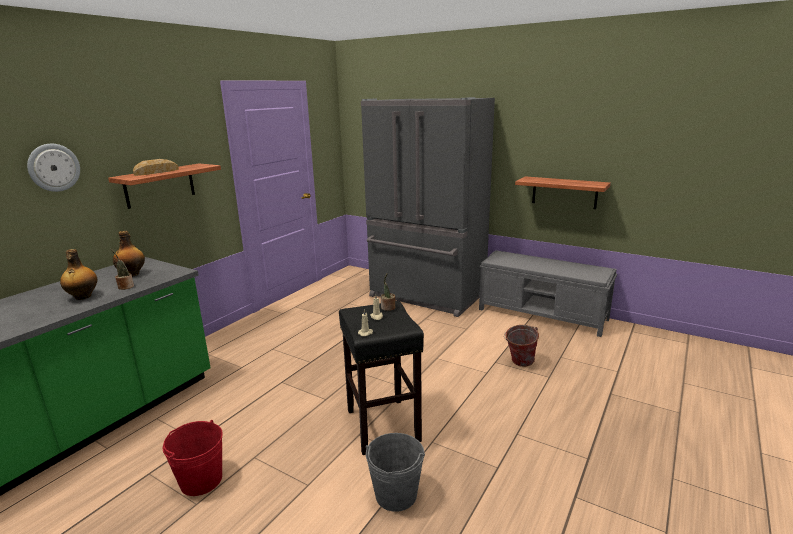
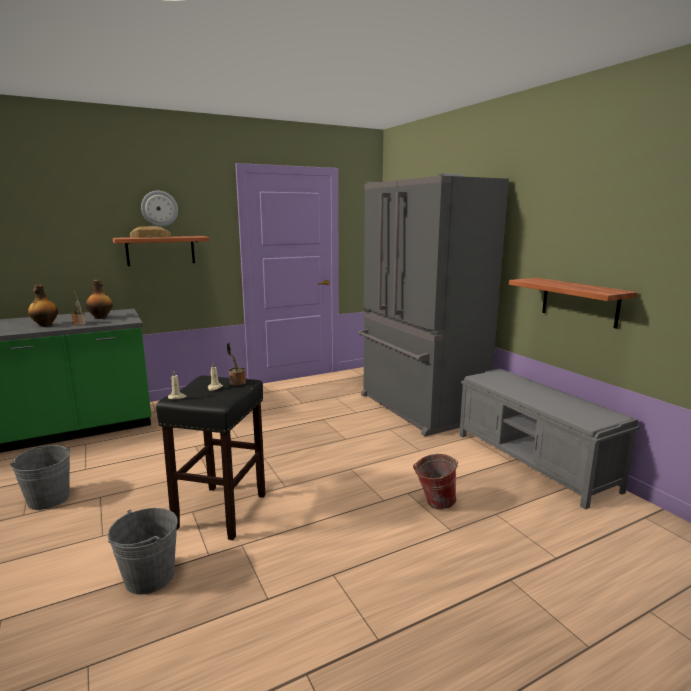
camera: 30 degrees right, 5 degrees down
wall clock [27,144,80,192] -> wall clock moved to [141,191,178,227]
red bucket [162,420,223,496] -> grey bucket [10,445,70,510]

